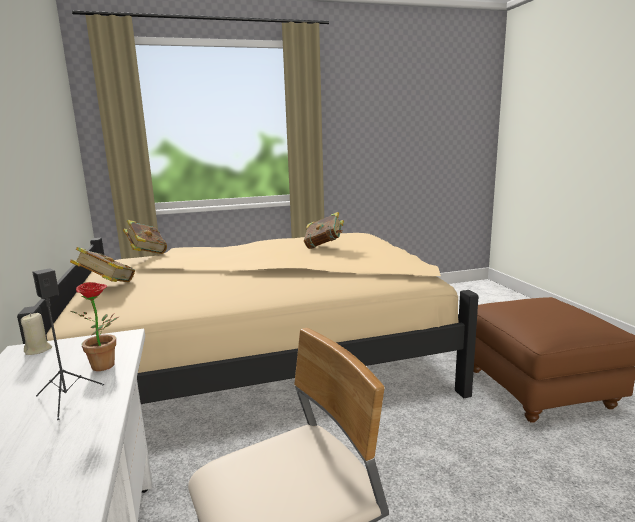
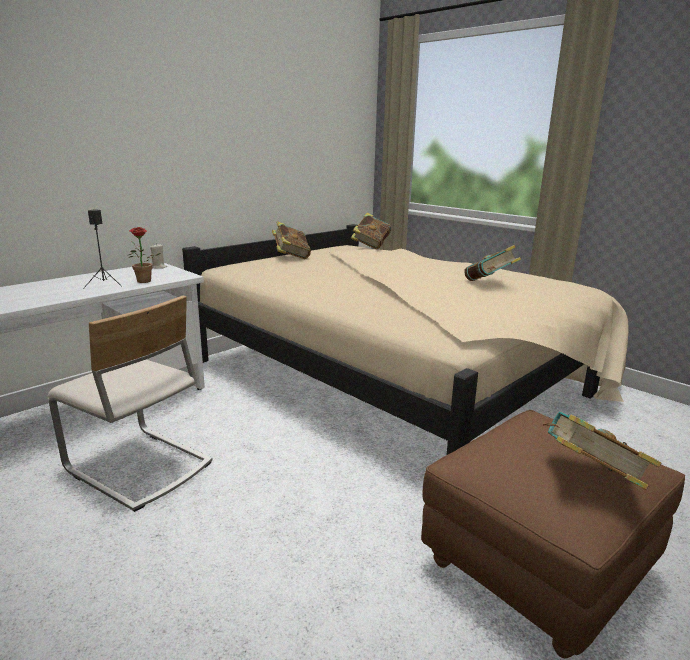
camera: 60 degrees right, 5 degrees up
none -> book [543,412,662,490]

